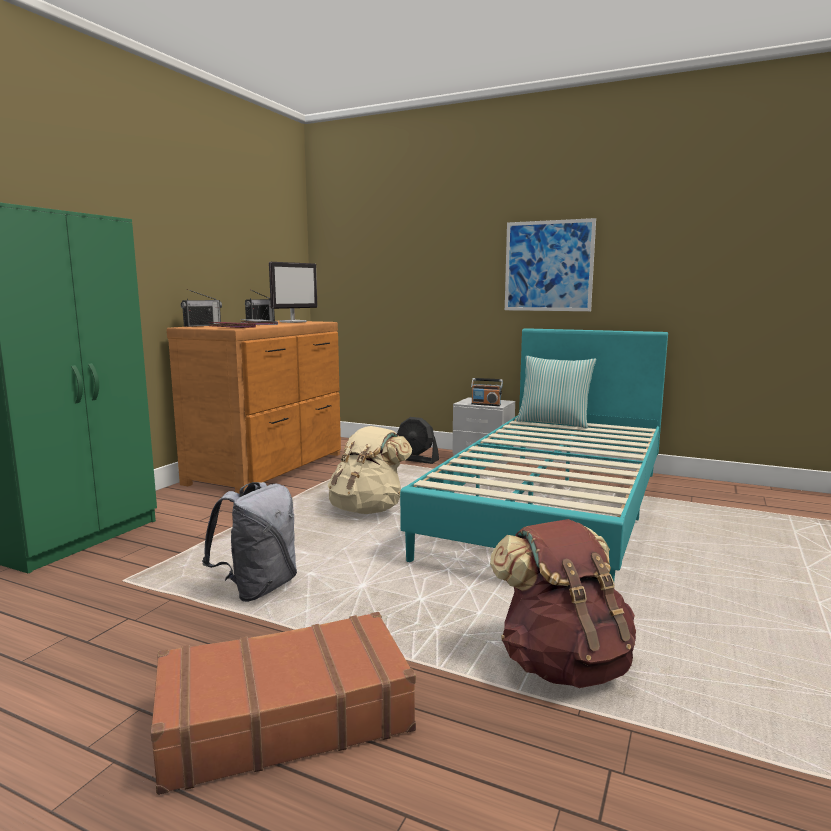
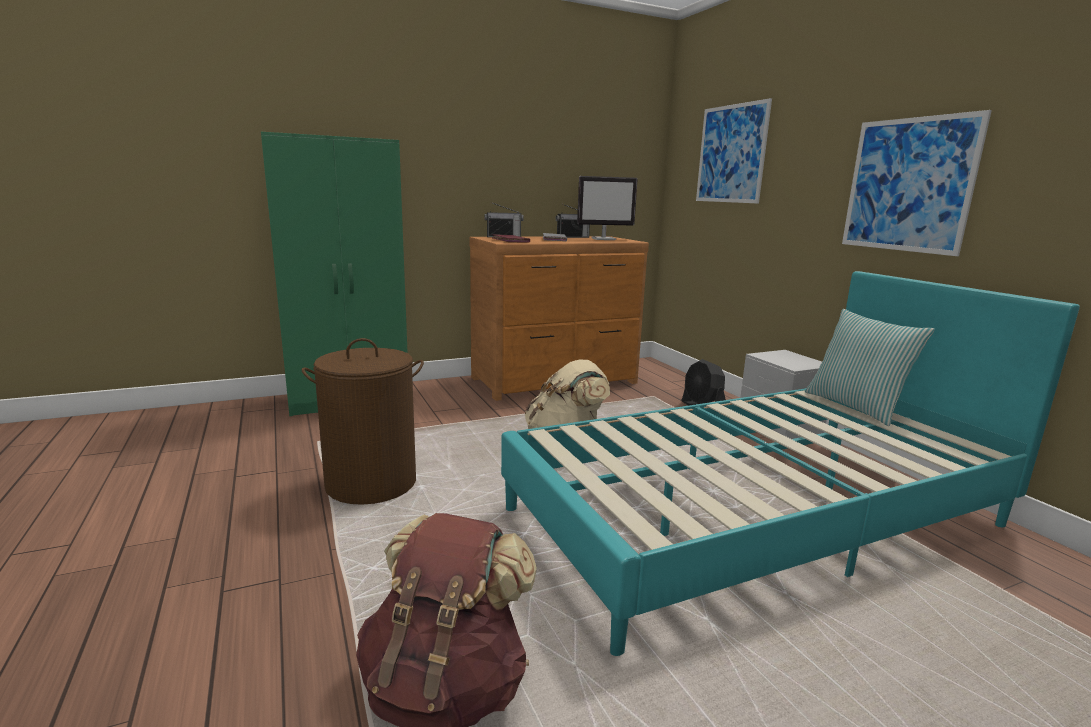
camera: 40 degrees right, 5 degrees up
brown suitcase [151,612,416,795] -> none
grey backpack [202,482,297,602] -> brown laundry basket [302,338,424,505]
radio [471,378,503,406] -> none
none -> picture [696,98,772,204]

